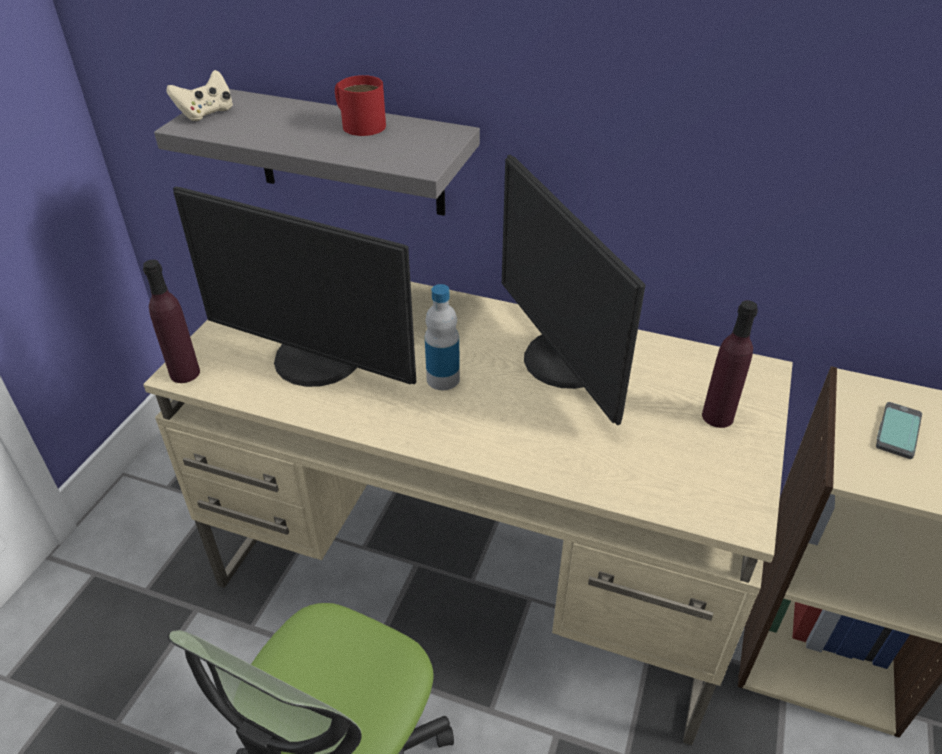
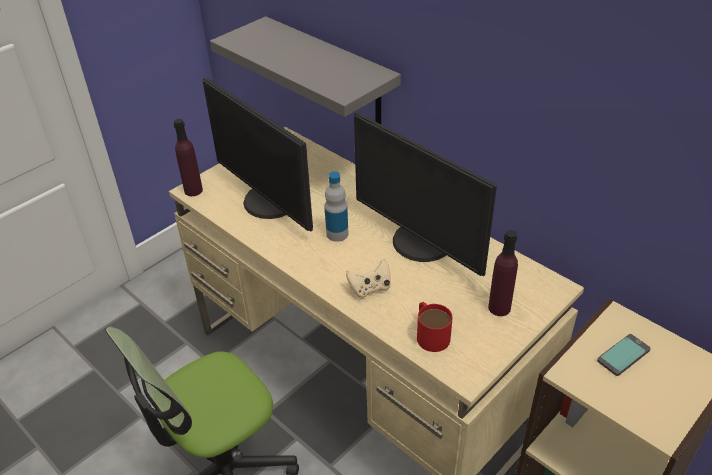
camera: 25 degrees right, 0 degrees up
beige game controller [166,70,233,121] -> beige game controller moved to [346,259,390,298]
red mug [335,75,386,136] -> red mug moved to [417,302,453,352]
monitor [502,155,645,425] -> monitor turned 45 degrees counterclockwise [354,112,497,277]

